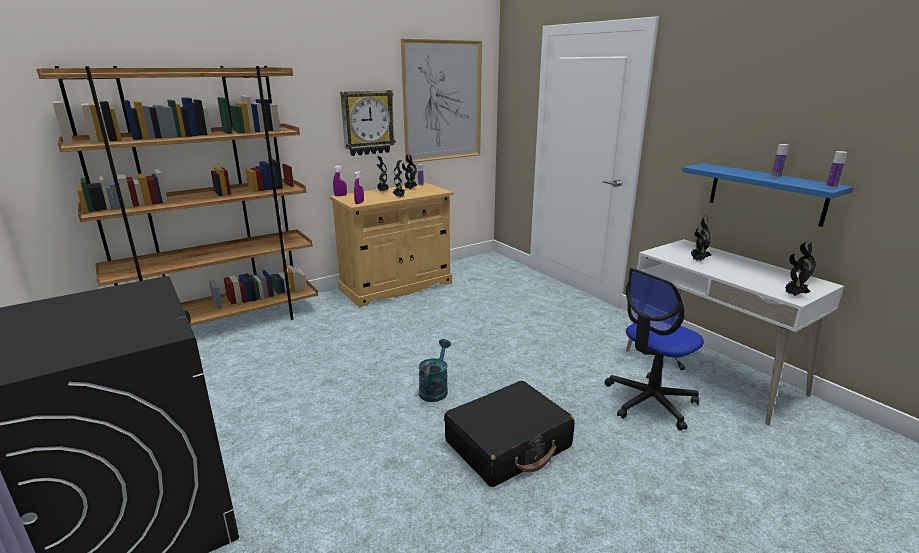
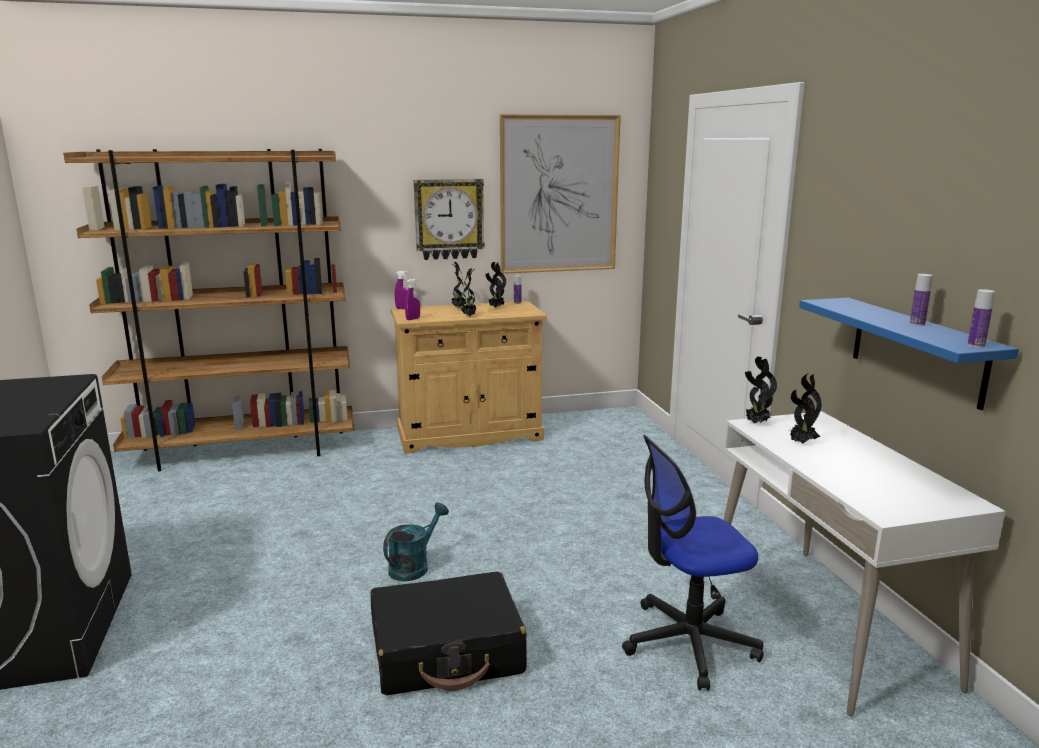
camera: 20 degrees right, 5 degrees down
potted plant [785,242,816,296] -> potted plant moved to [745,356,777,424]

